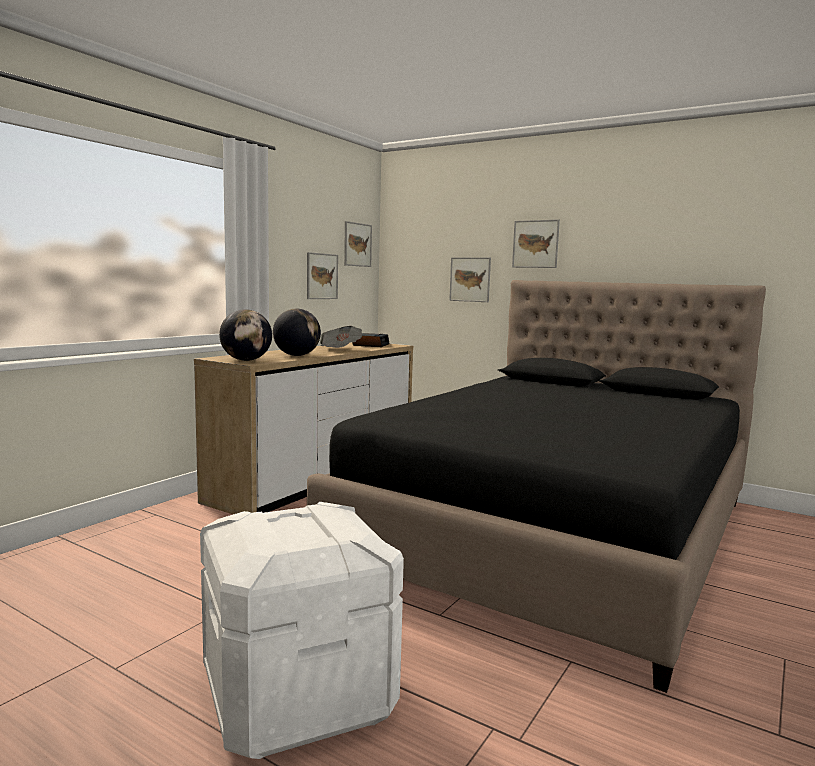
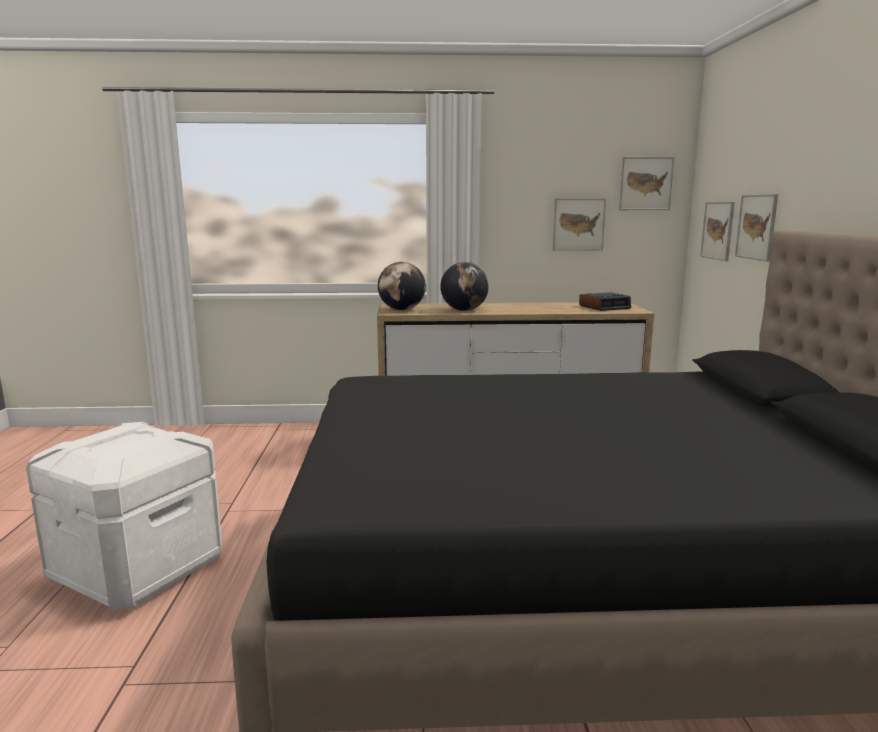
camera: 55 degrees right, 5 degrees up
newspaper [320,326,362,348] -> none
picture [512,219,560,268] -> picture moved to [700,202,735,261]

